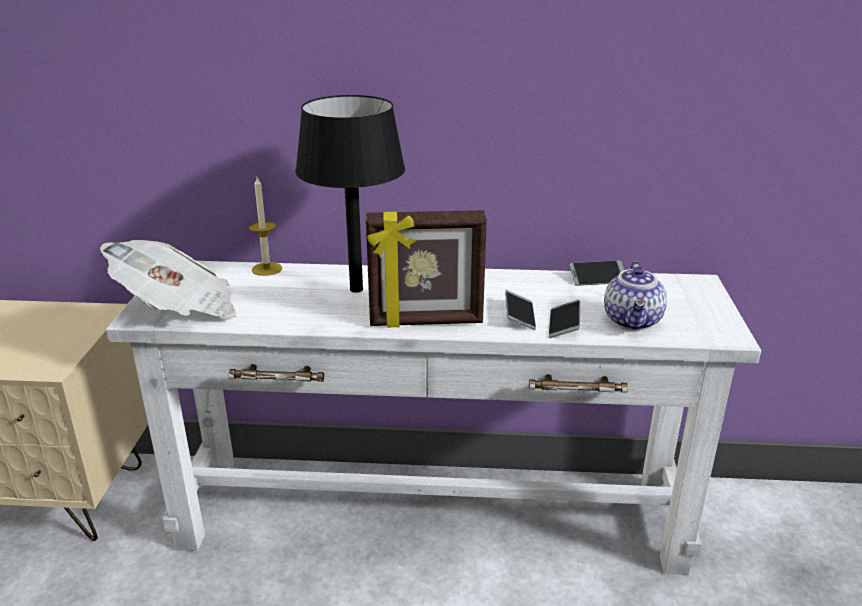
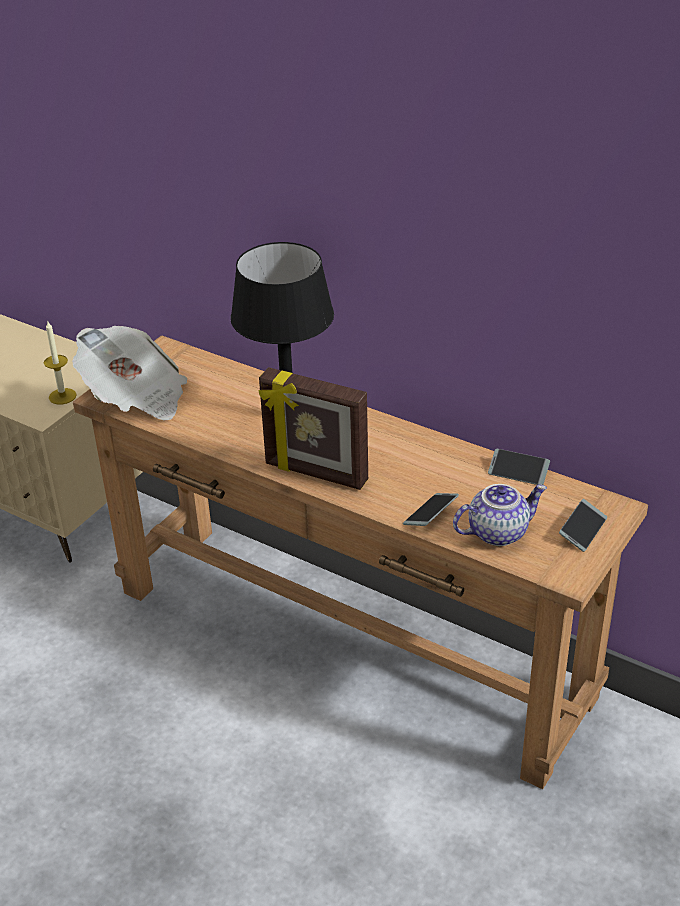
camera: 30 degrees right, 10 degrees up
white console table [106,261,761,575] -> brown console table [73,336,648,789]
candle [249,177,282,276] -> candle moved to [44,320,77,405]
phone [505,290,536,330] -> phone moved to [559,499,607,552]
teapot [604,261,667,330] -> teapot turned 150 degrees counterclockwise [453,484,547,546]

